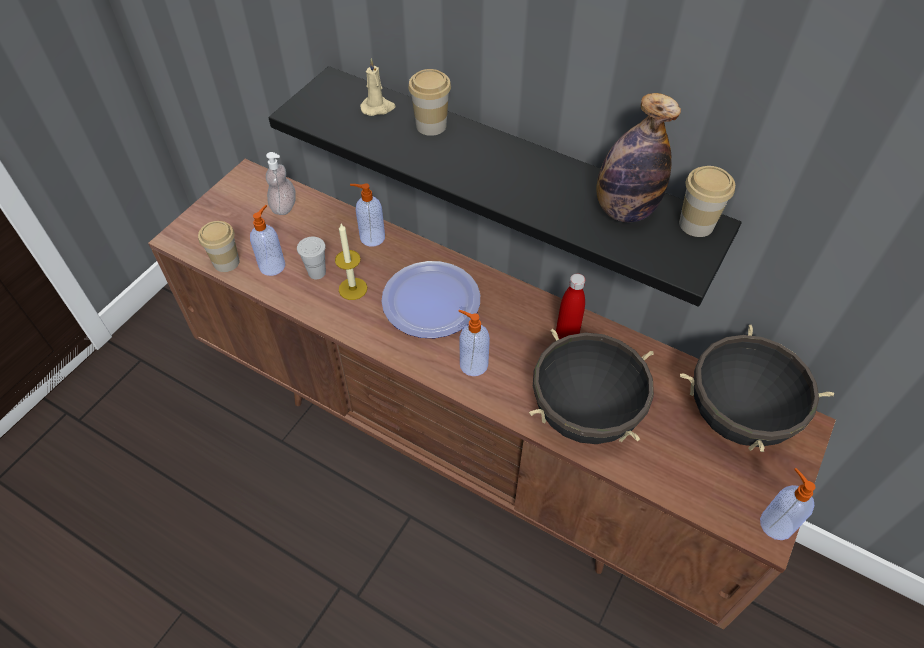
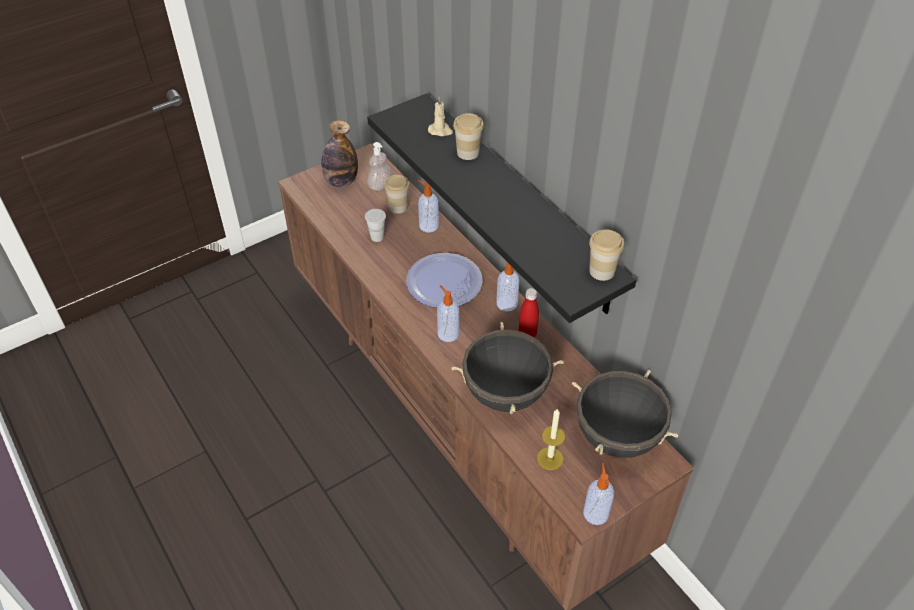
camera: 25 degrees right, 5 degrees down
cup [198,221,239,272] -> cup moved to [384,175,410,214]
soap dispenser [250,205,285,276] -> soap dispenser moved to [496,262,519,311]
candle [335,224,367,300] -> candle moved to [537,408,565,470]
bottle [596,93,681,222] -> bottle moved to [321,120,358,187]

